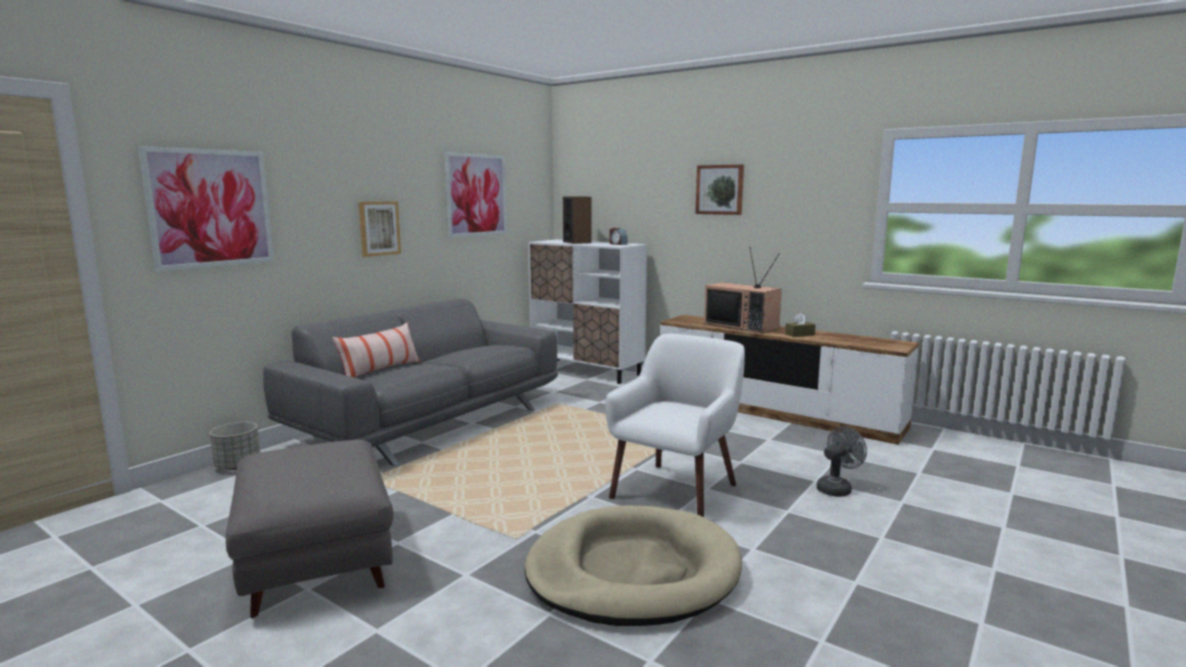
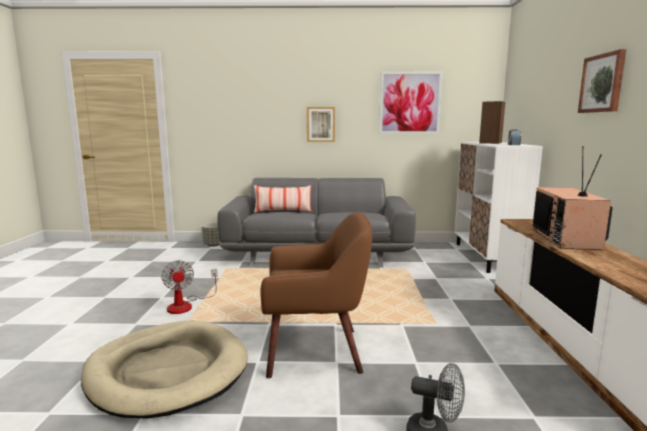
camera: 55 degrees right, 0 degrees up
picture [138,146,274,272] -> none
grey ottoman [226,440,394,618] -> none
white armchair [605,334,745,517] -> brown armchair [260,212,372,378]
brown tissue box [785,313,816,337] -> none
none -> fan [161,260,217,314]

